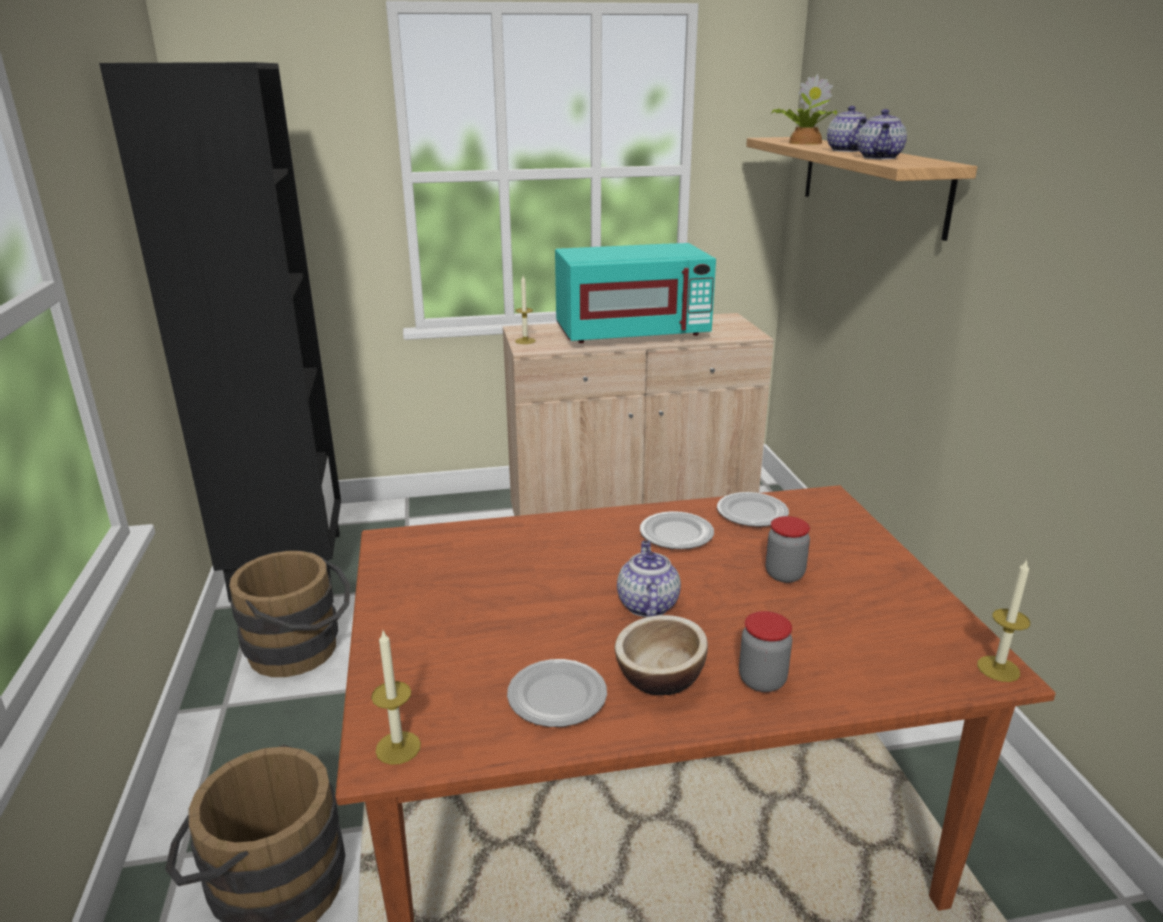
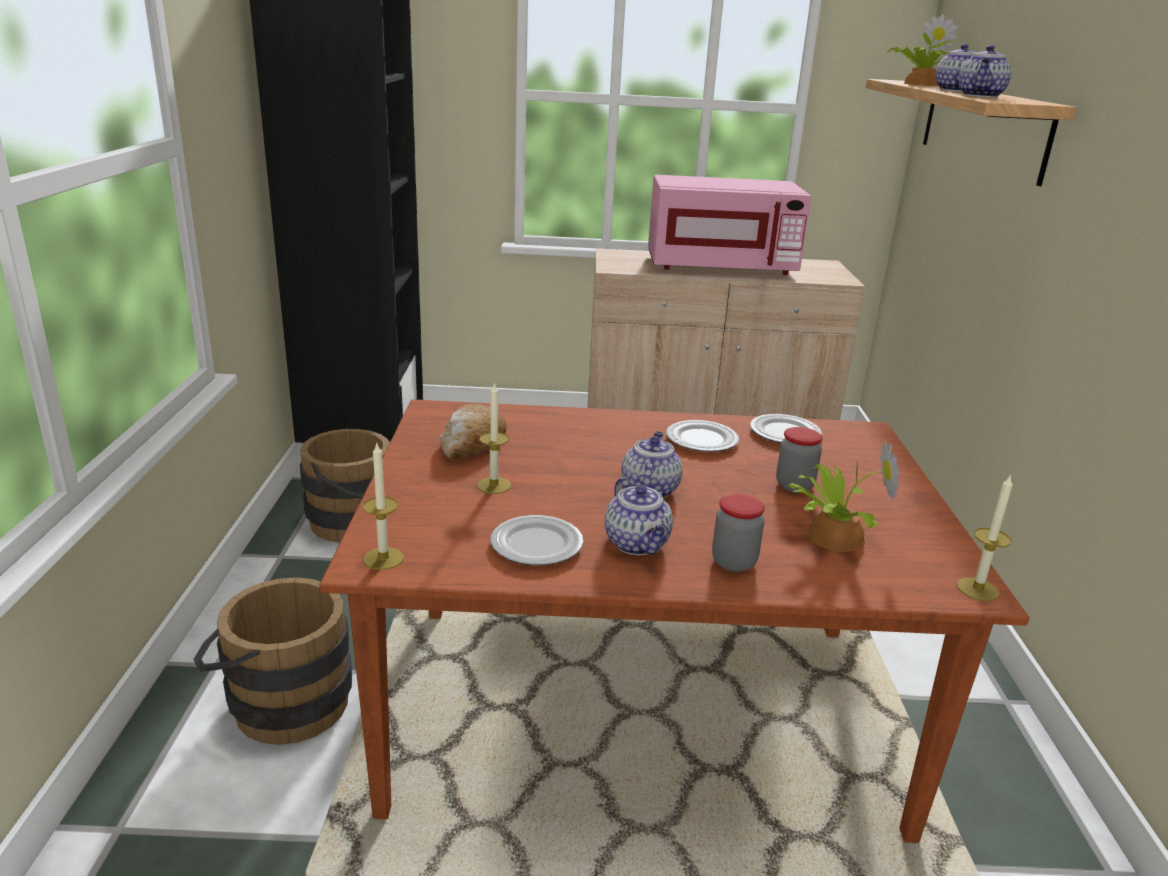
camera: 10 degrees right, 0 degrees up
candle [515,276,536,344] -> candle moved to [477,382,511,494]
turquoise microwave [555,243,716,343] -> pink microwave [648,175,811,275]
bowl [615,615,708,695] -> teapot [605,477,673,555]
none -> bread [439,404,507,459]
none -> potted plant [788,440,900,552]

